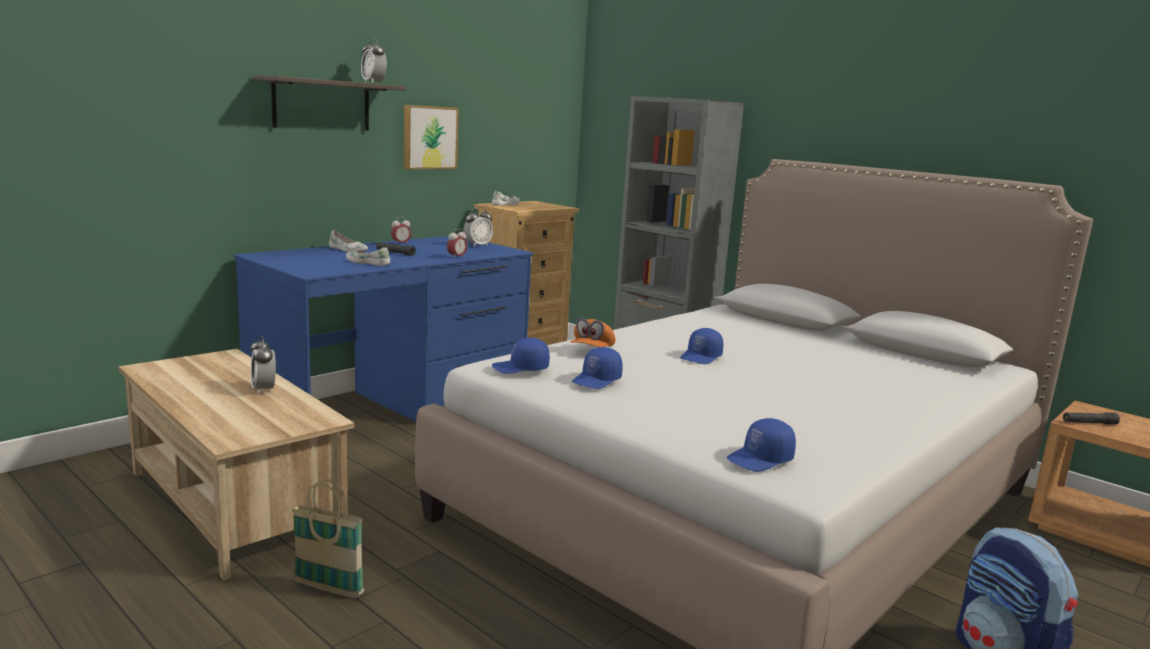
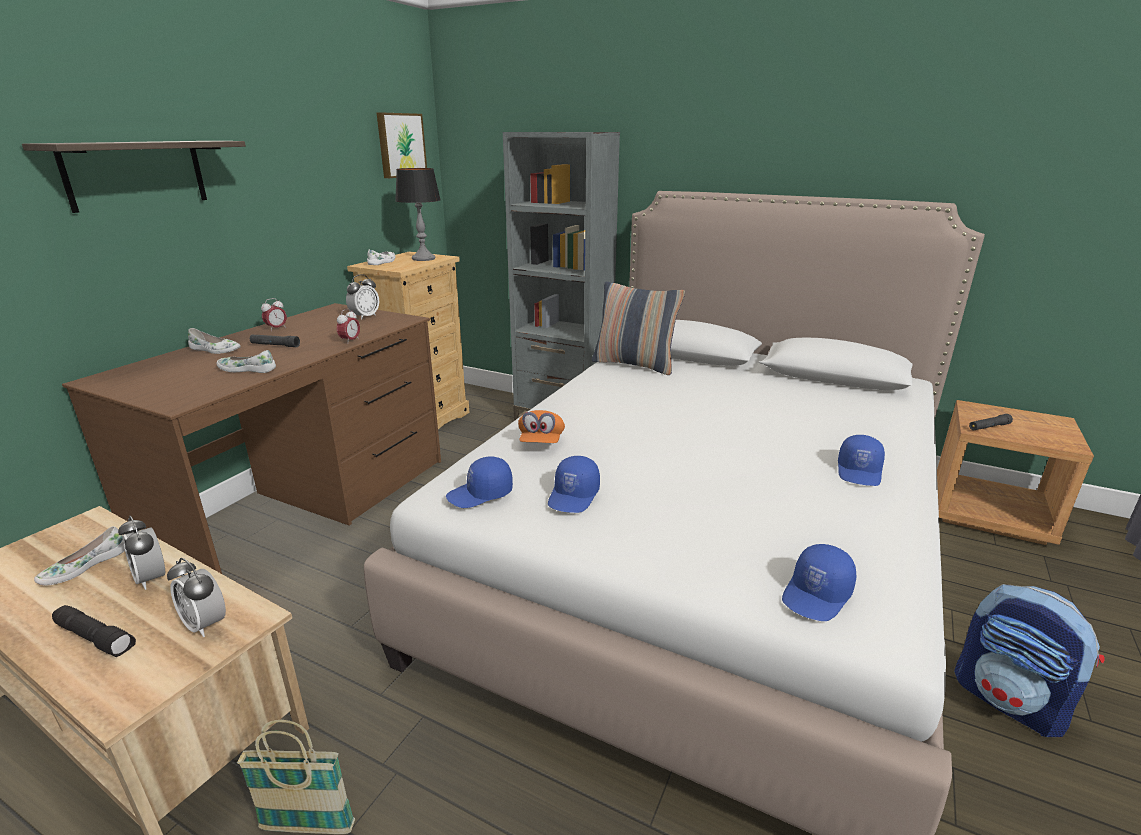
camera: 15 degrees left, 10 degrees up
blue desk [234,236,534,422] -> brown desk [62,303,441,574]
alarm clock [361,38,387,84] -> alarm clock moved to [167,558,226,637]
picture [404,105,459,169] -> picture moved to [377,113,427,178]
blue cap [680,328,724,364] -> blue cap moved to [838,435,885,486]
none -> white shoe [34,526,125,586]
none -> black flashlight [52,605,136,657]
none -> table lamp [395,168,441,261]
none -> pillow [592,281,685,375]

